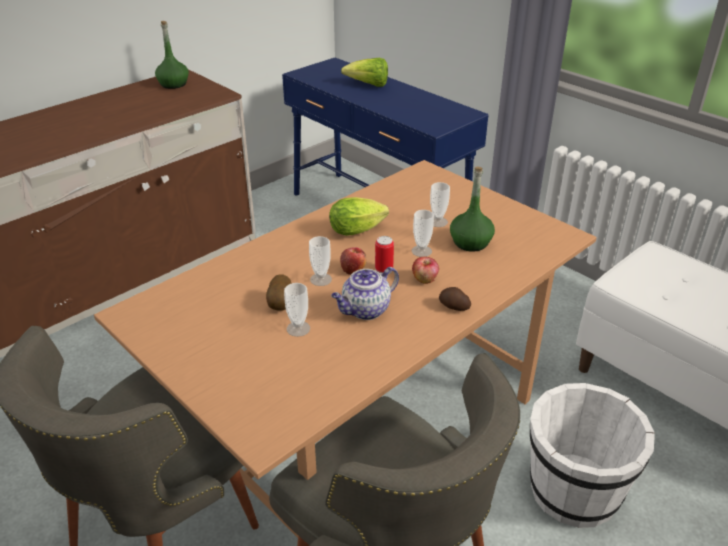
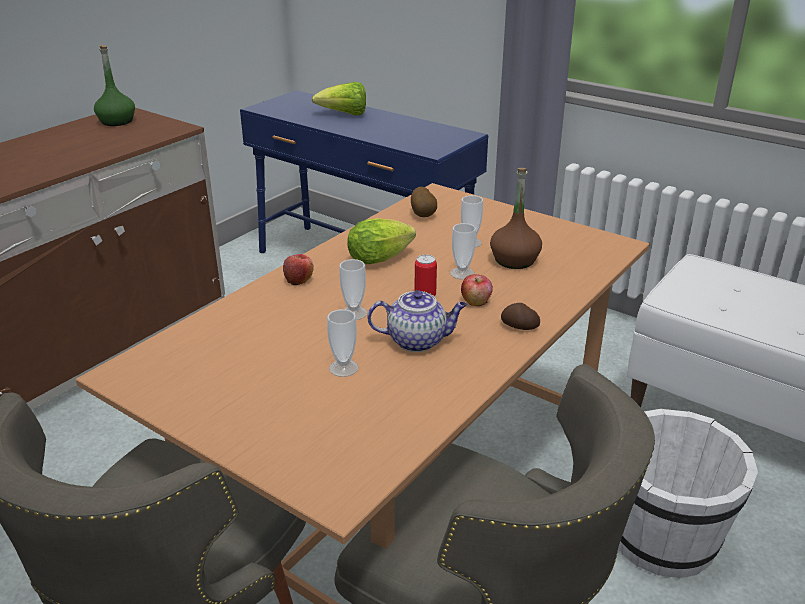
camera: 10 degrees left, 5 degrees down
potato [266,274,292,311] -> potato moved to [411,187,437,217]
teapot [331,267,399,320] -> teapot turned 135 degrees counterclockwise [367,290,467,352]
apple [340,247,367,275] -> apple moved to [283,254,314,285]
green bottle [450,167,495,252] -> brown bottle [490,168,542,269]

